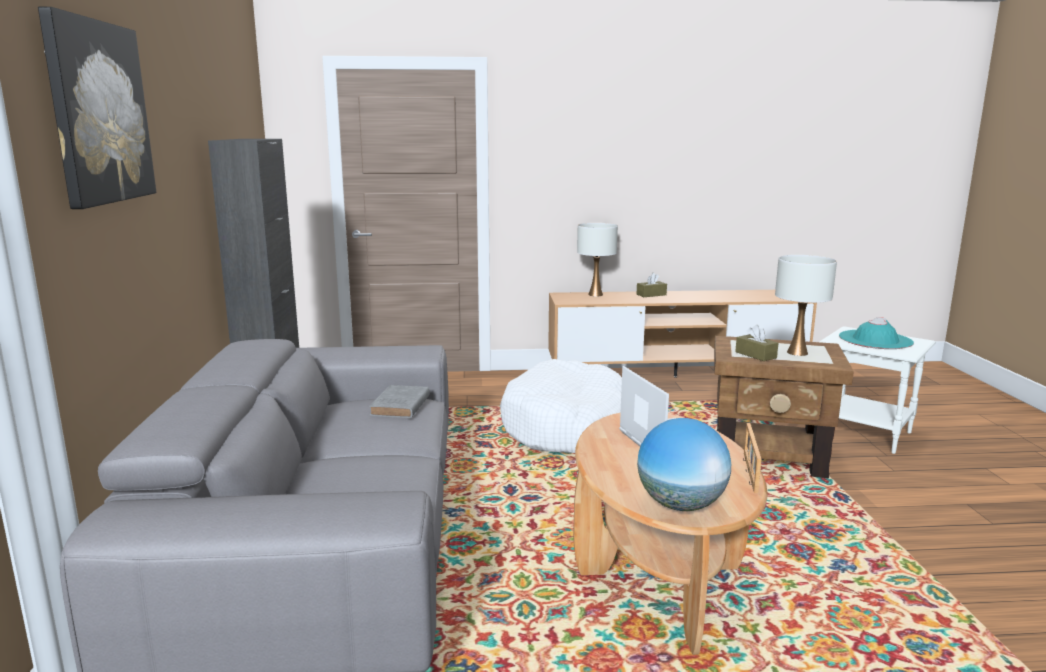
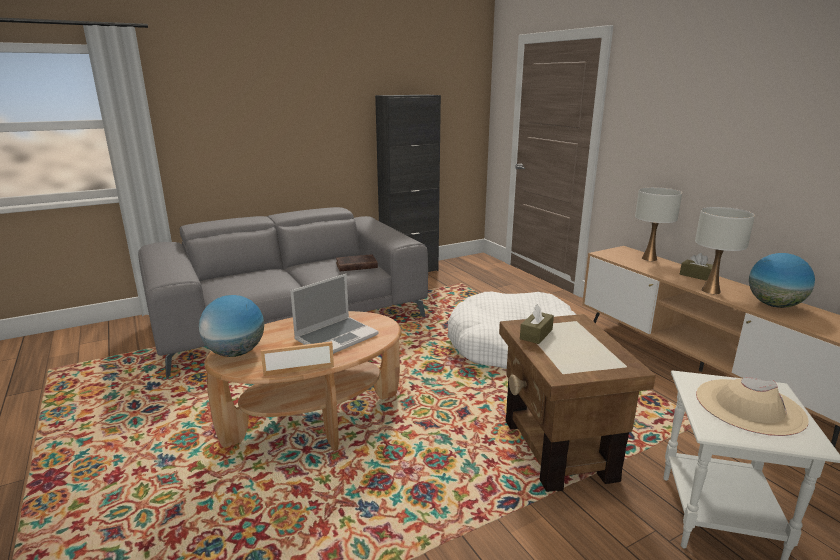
camera: 65 degrees right, 5 degrees up
picture [38,7,156,209] -> none
grey book [369,385,430,418] -> brown book [336,254,378,271]
white table lamp [775,255,837,356] -> white table lamp moved to [695,207,755,294]
turquoise hat [839,317,914,349] -> beige hat [696,377,809,436]
none -> globe [749,253,815,308]

